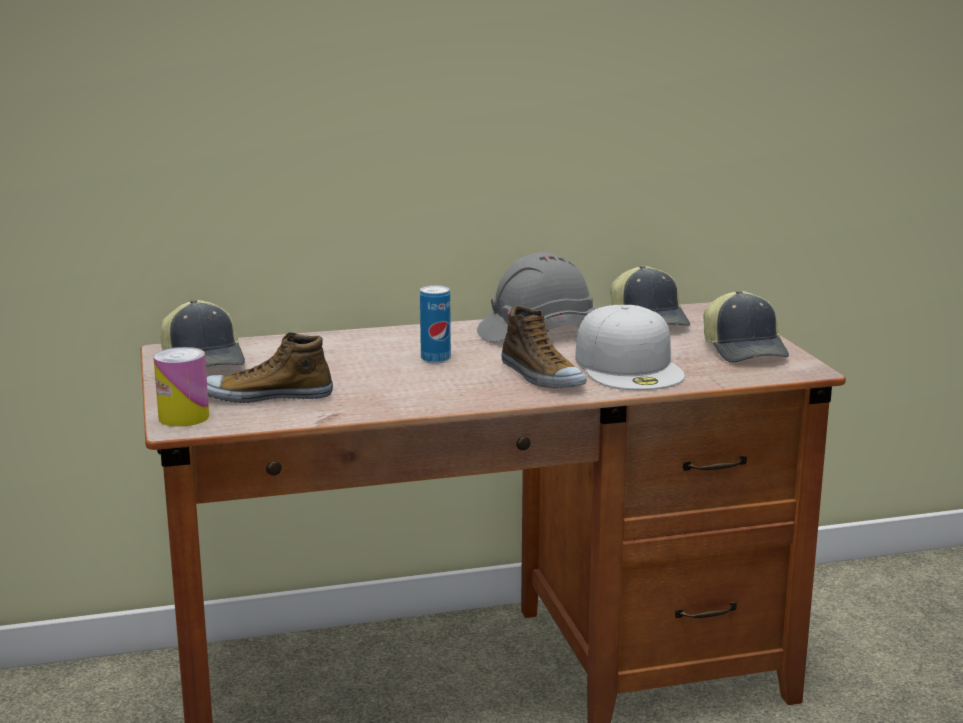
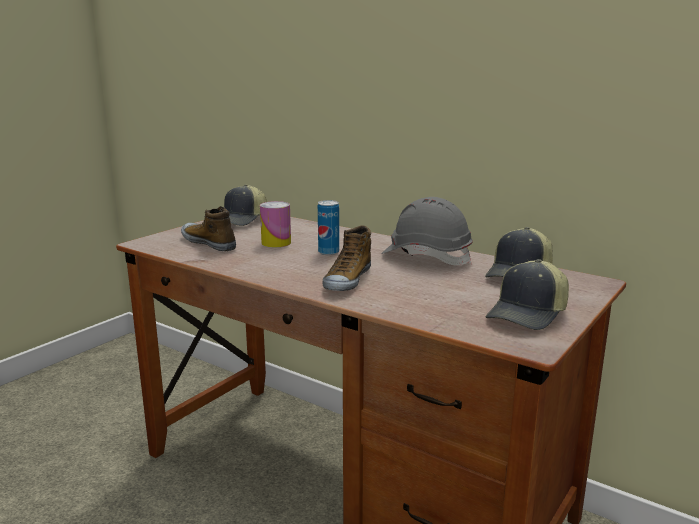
camera: 50 degrees right, 0 degrees up
can [153,347,209,427] -> can moved to [260,201,291,247]
white cap [575,305,685,390] -> none

